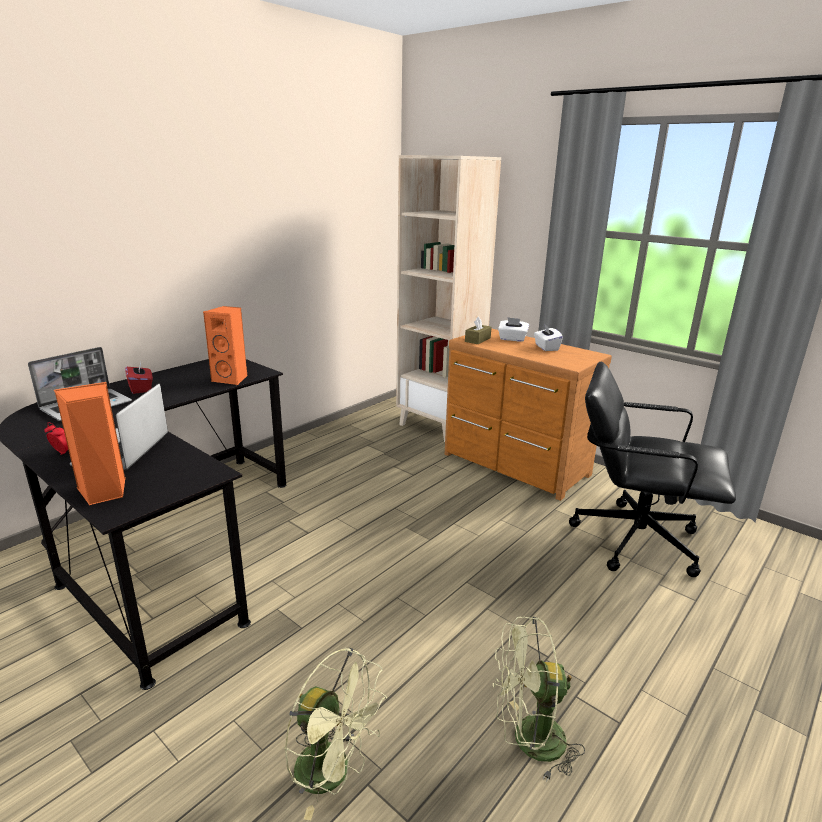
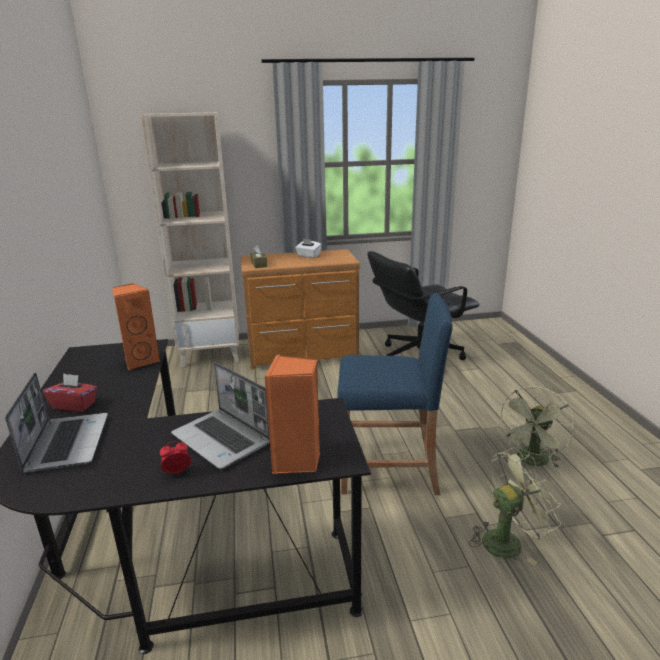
camera: 50 degrees left, 0 degrees up
white tissue box [498,317,529,342] -> none
none -> blue stool [337,293,453,495]

